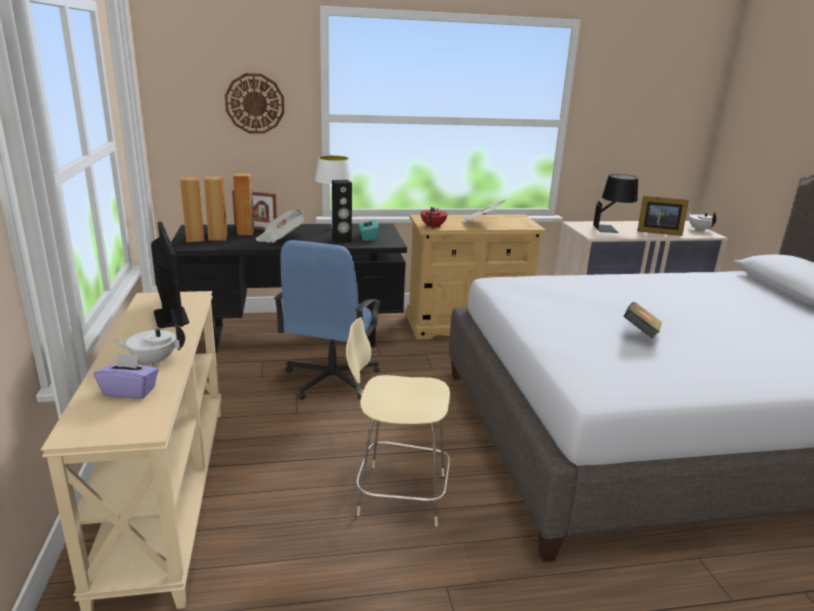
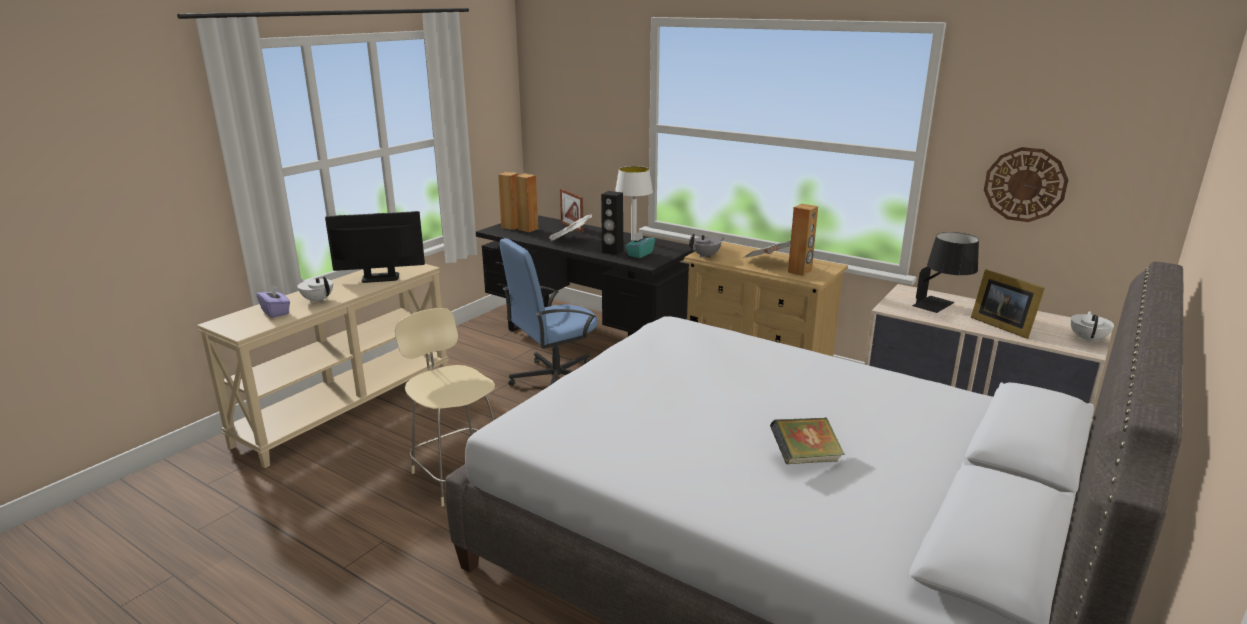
camera: 45 degrees right, 0 degrees up
monitor [151,222,189,328] -> monitor turned 120 degrees counterclockwise [325,211,425,283]
wall clock [225,73,284,134] -> wall clock moved to [984,147,1068,222]
brown speaker [233,173,254,235] -> brown speaker moved to [788,204,818,276]
red teapot [421,207,447,229] -> grey teapot [689,233,724,258]
book [624,302,662,339] -> book moved to [770,417,845,464]

